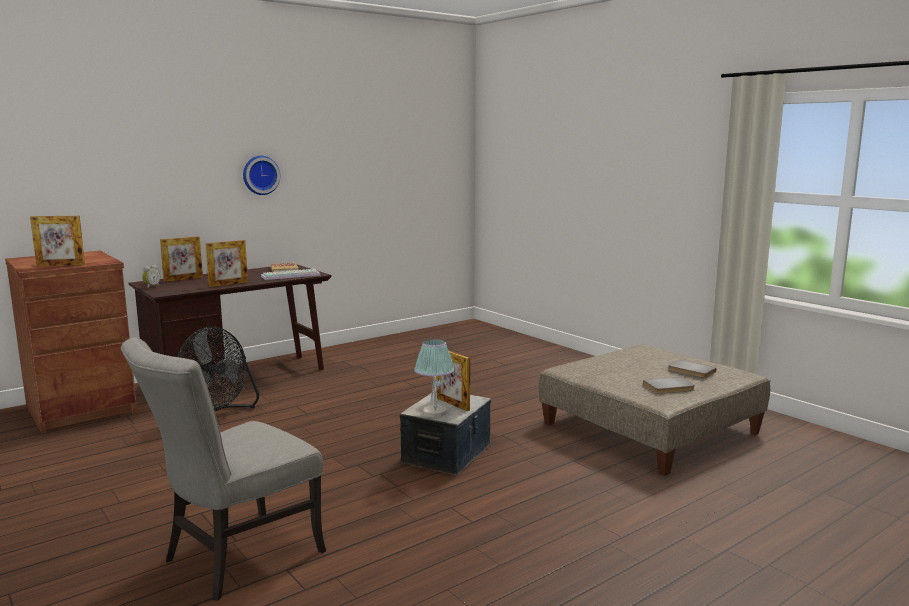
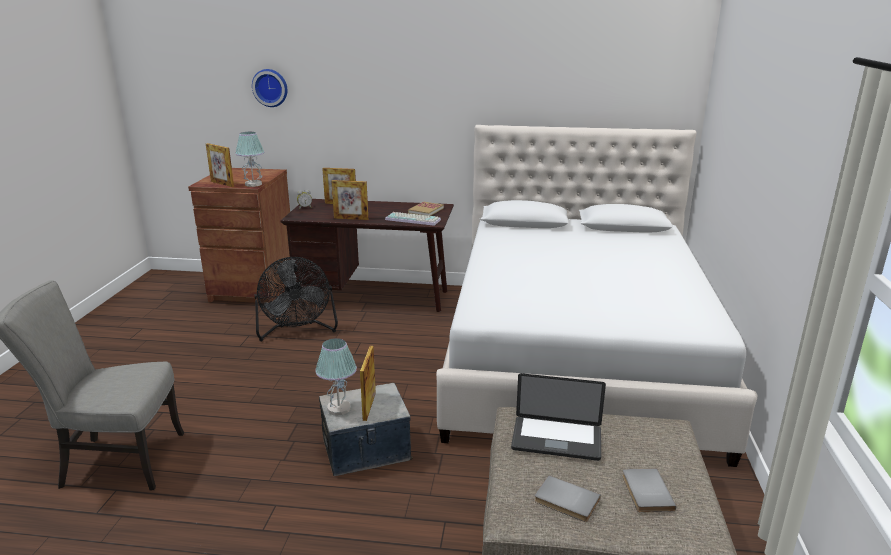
camera: 45 degrees right, 10 degrees up
wall clock [243,156,280,195] -> wall clock moved to [252,69,287,107]
none -> table lamp [235,132,265,187]
none -> white bed [436,125,758,467]
none -> laptop [511,373,606,461]

